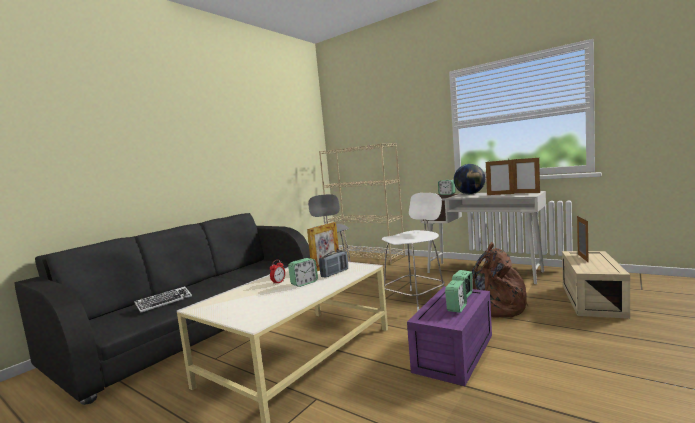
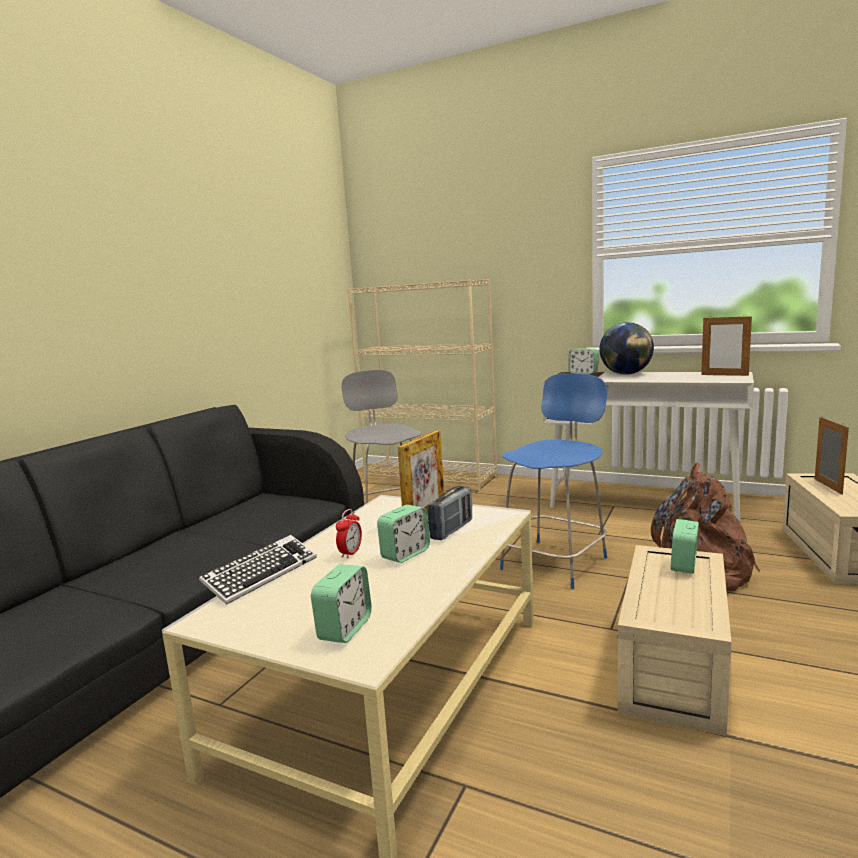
camera: 10 degrees left, 5 degrees up
keyboard [134,286,192,313] -> keyboard moved to [199,535,317,605]
white chair [382,193,445,311] -> blue chair [500,373,607,589]
purple storage box [407,286,492,386] -> beige storage box [617,545,731,736]
alarm clock [445,280,467,313] -> alarm clock moved to [311,565,372,643]
picture frame [486,160,514,195] -> none

